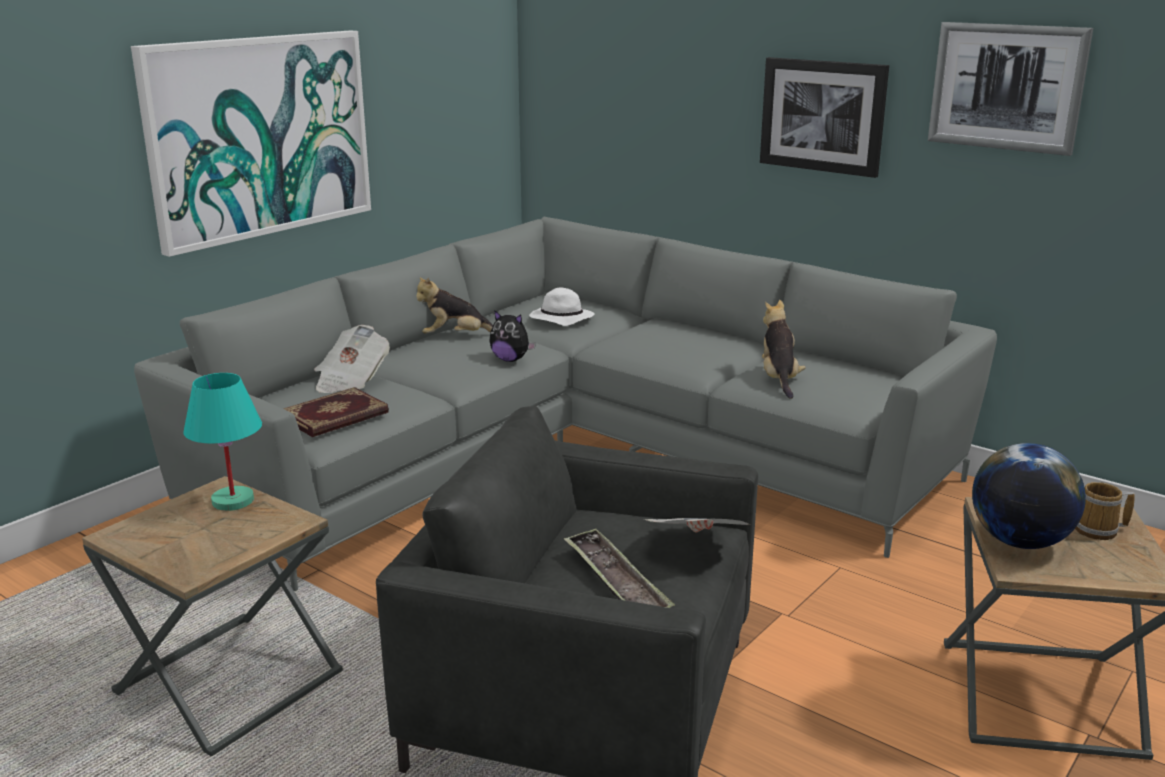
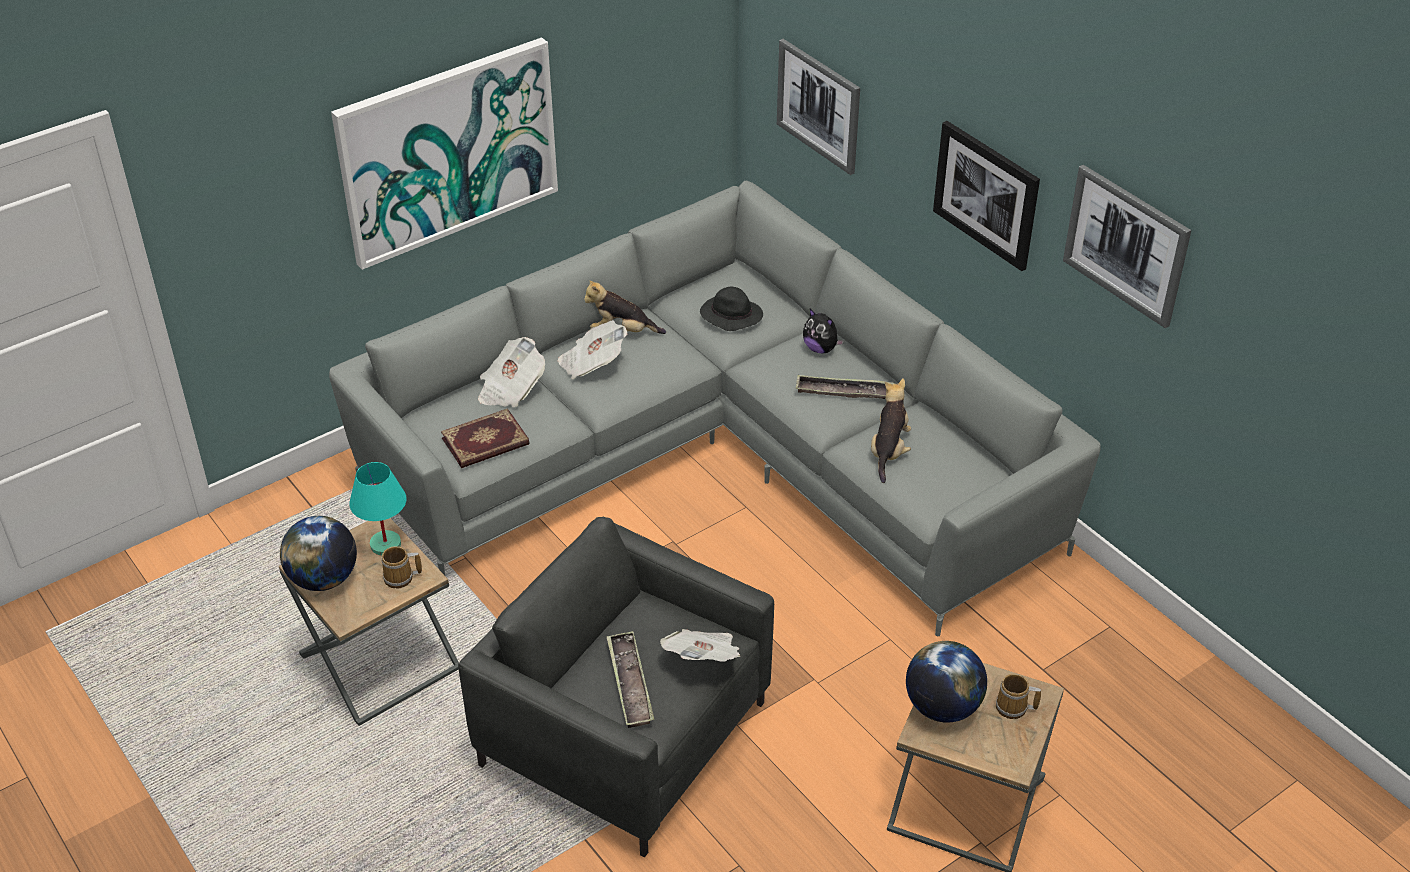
camera: 15 degrees right, 20 degrees up
plush toy [489,310,536,362] -> plush toy moved to [803,309,844,354]
white hat [529,288,594,326] -> black hat [700,287,763,331]
none -> globe [280,516,357,591]
none -> mug [381,546,422,589]
none -> newspaper [558,321,627,379]
none -> picture [777,39,860,175]
none -> tray [796,375,894,399]

